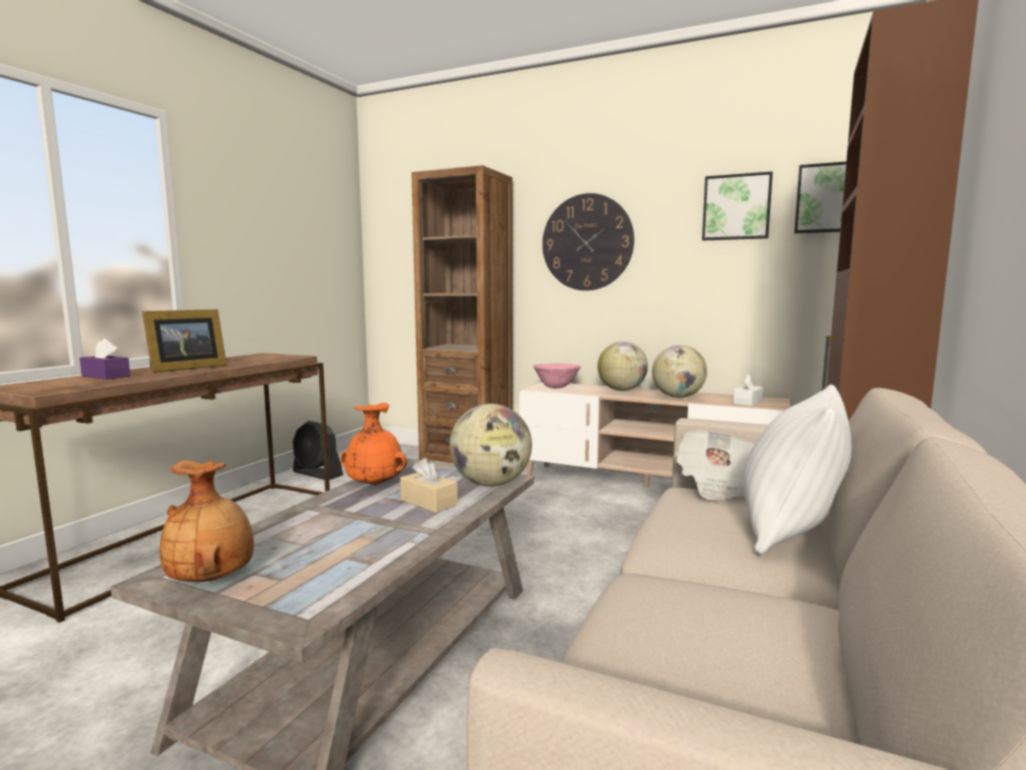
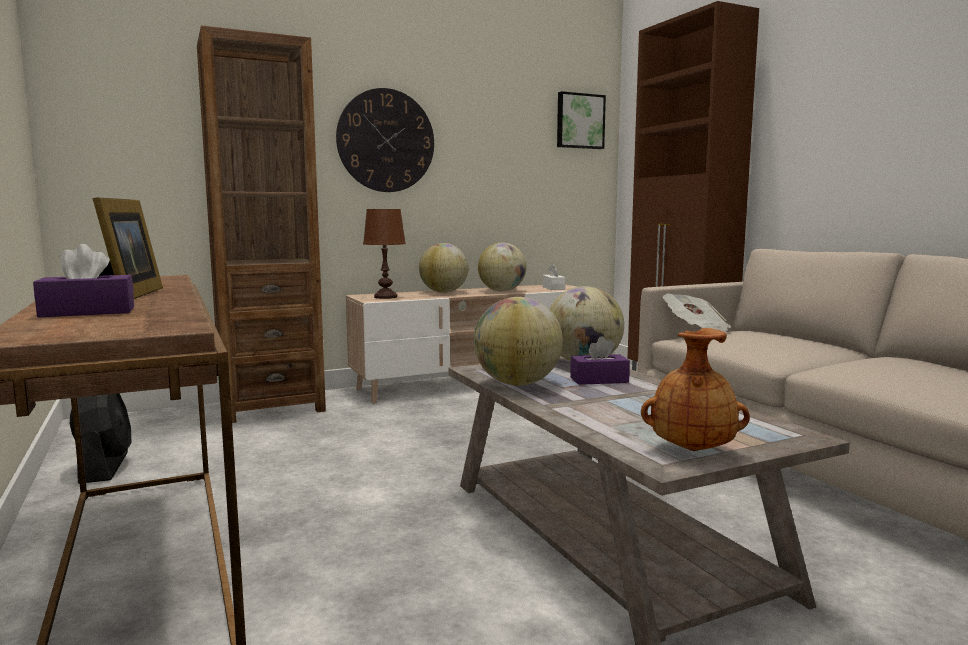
camera: 50 degrees left, 0 degrees up
black fan [293,421,343,480] -> black fan turned 90 degrees counterclockwise [70,393,132,484]
orange vase [341,403,407,485] -> globe [474,297,563,386]
beige tissue box [400,458,458,513] -> purple tissue box [570,336,630,385]
pink bowl [533,363,581,388] -> brown table lamp [363,209,406,299]
picture [702,171,773,240] -> none
white pillow [743,384,851,555] -> none

